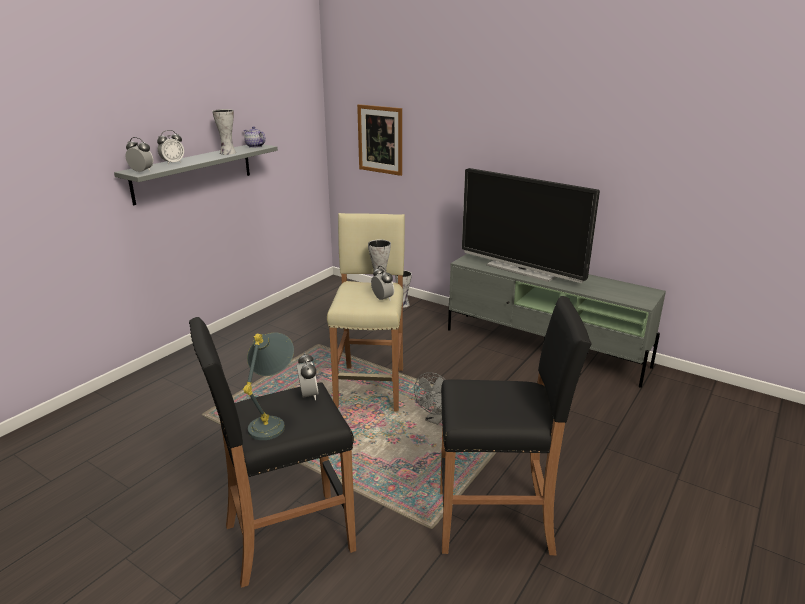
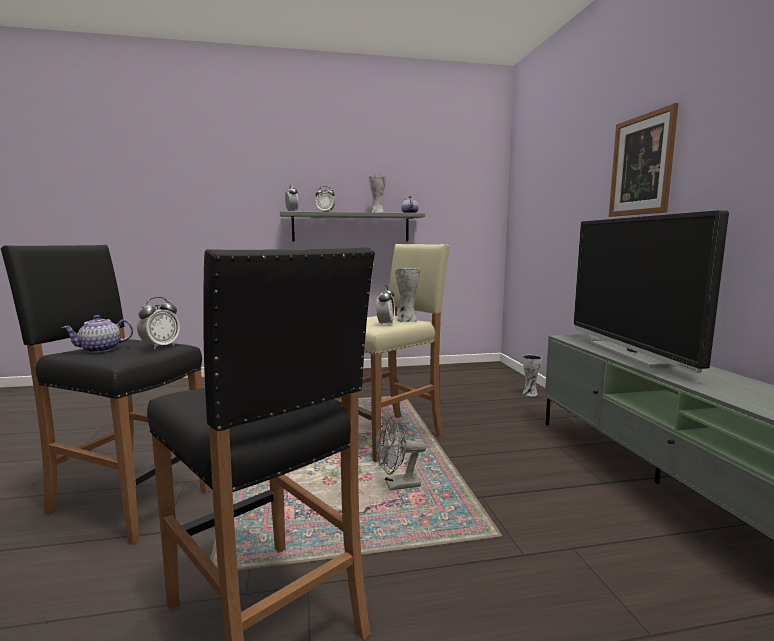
camera: 45 degrees right, 15 degrees down
grey table lamp [243,333,294,440] -> teapot [62,315,133,353]
picture [357,104,402,176] -> picture moved to [609,103,678,217]

